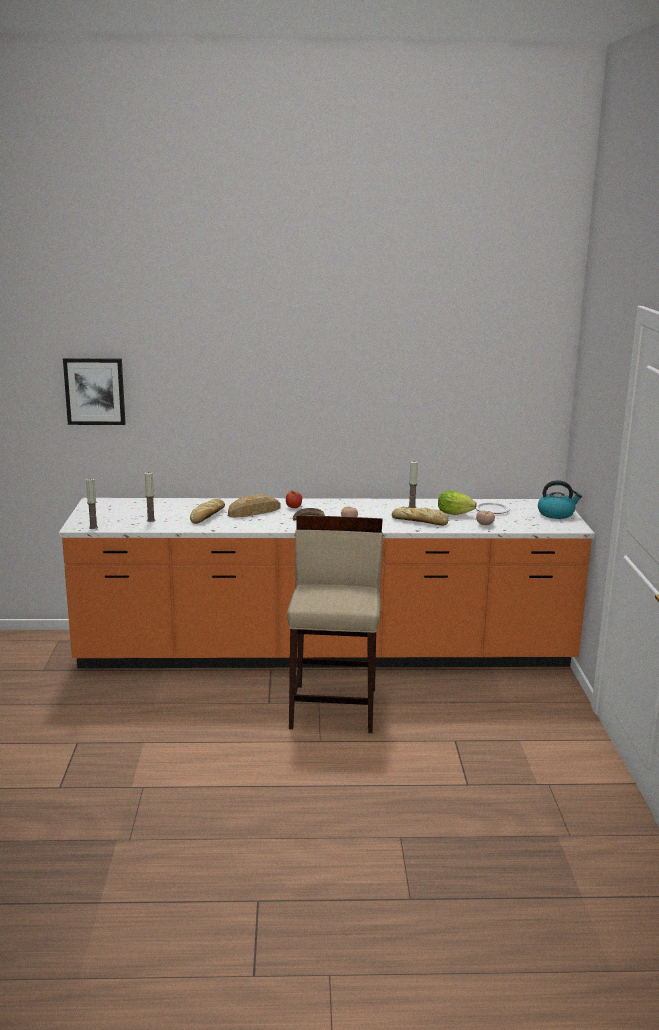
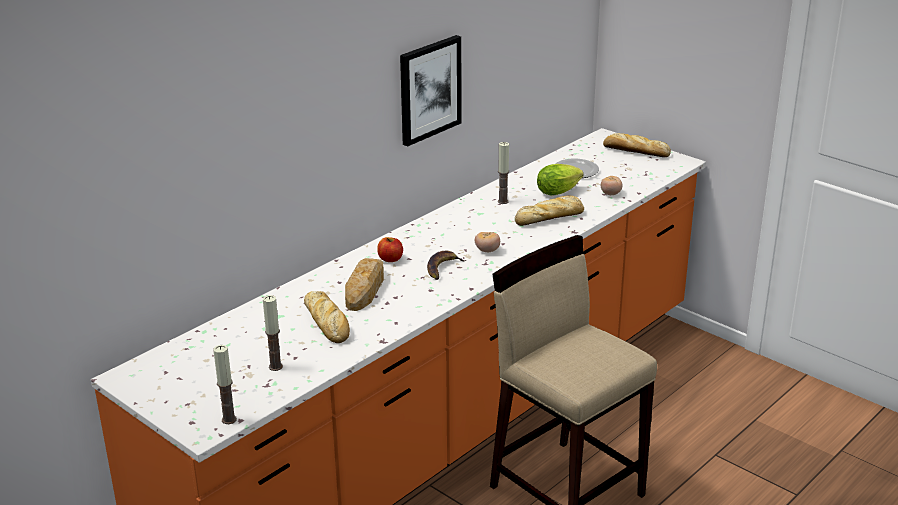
camera: 45 degrees left, 10 degrees up
picture [63,358,126,425] -> picture moved to [400,35,462,147]
kettle [538,480,582,519] -> bread [603,133,671,157]

